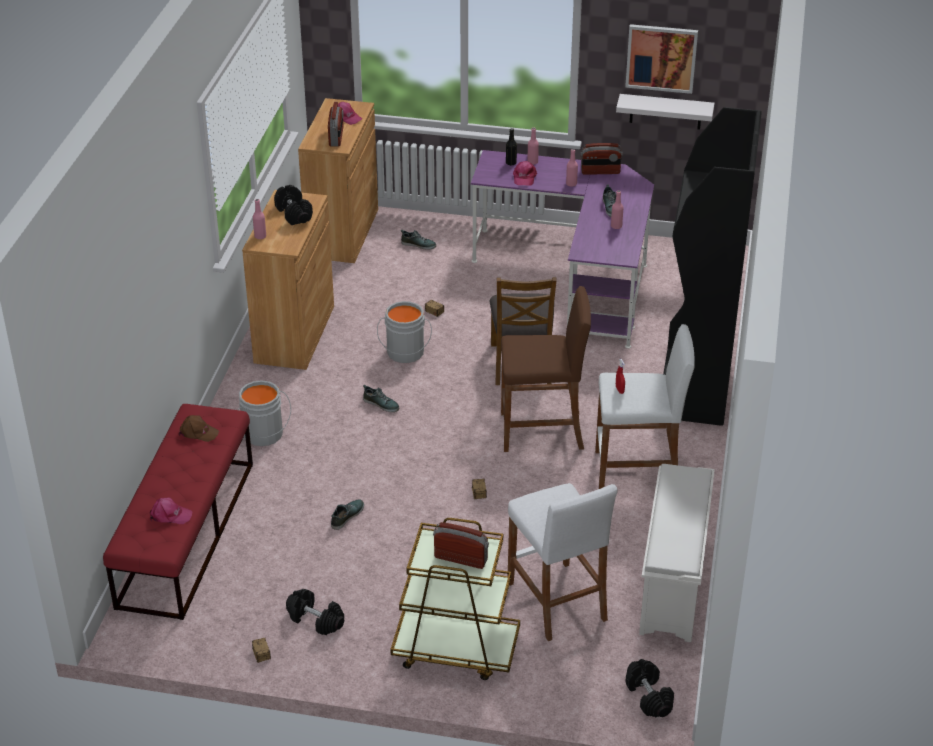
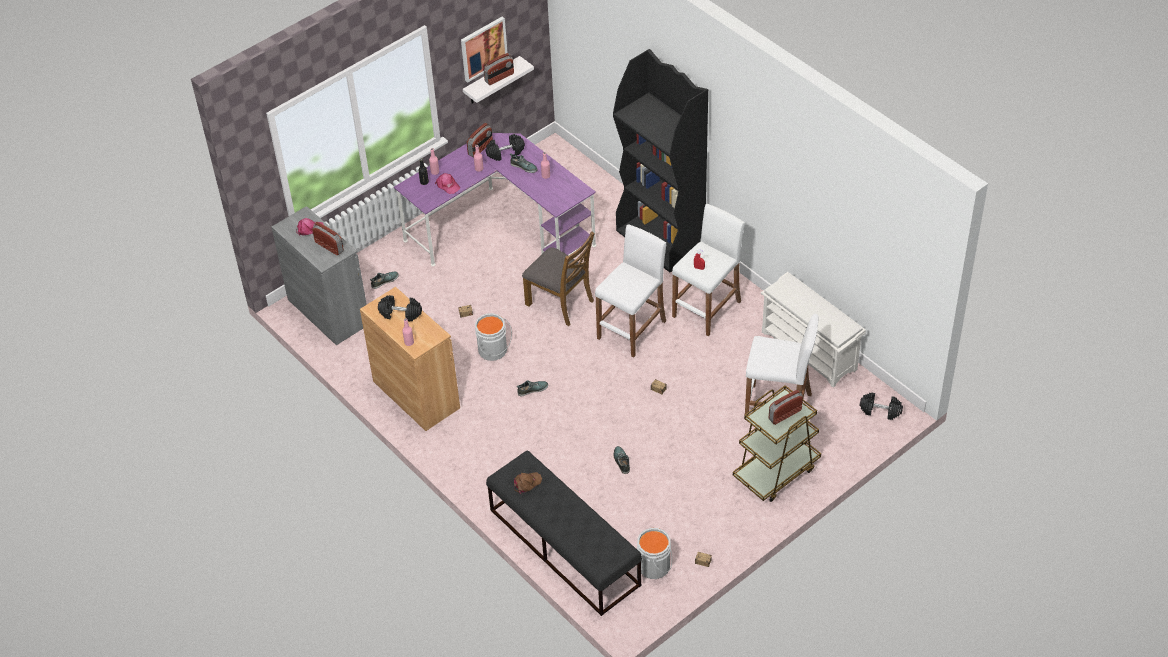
camera: 50 degrees left, 10 degrees up
red bench [103,404,253,620] -> black bench [486,451,642,616]
pink cap [150,497,193,524] -> none
grey bucket [238,380,291,446] -> grey bucket moved to [637,528,672,579]
black dumbbell [286,589,344,635] -> black dumbbell moved to [485,134,525,161]
brown cabinet [298,98,378,263] -> grey cabinet [271,206,367,345]
brown stool [501,286,591,452] -> white stool [595,224,666,358]
none -> radio [484,53,514,85]

